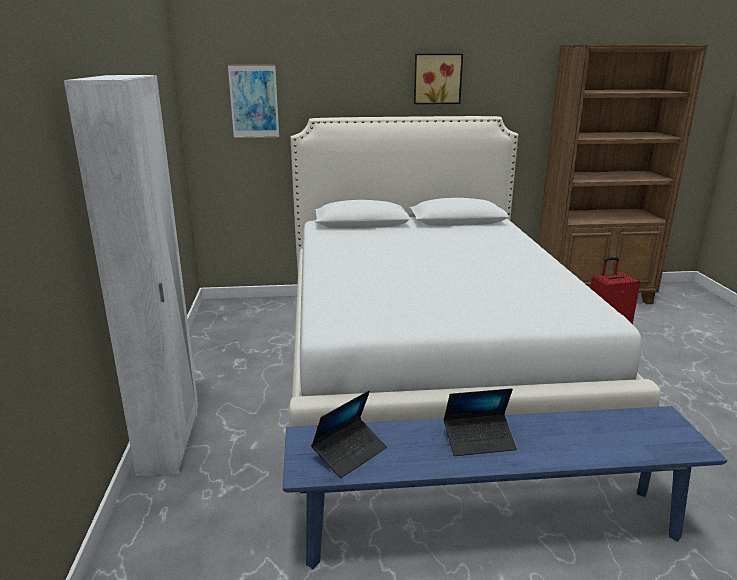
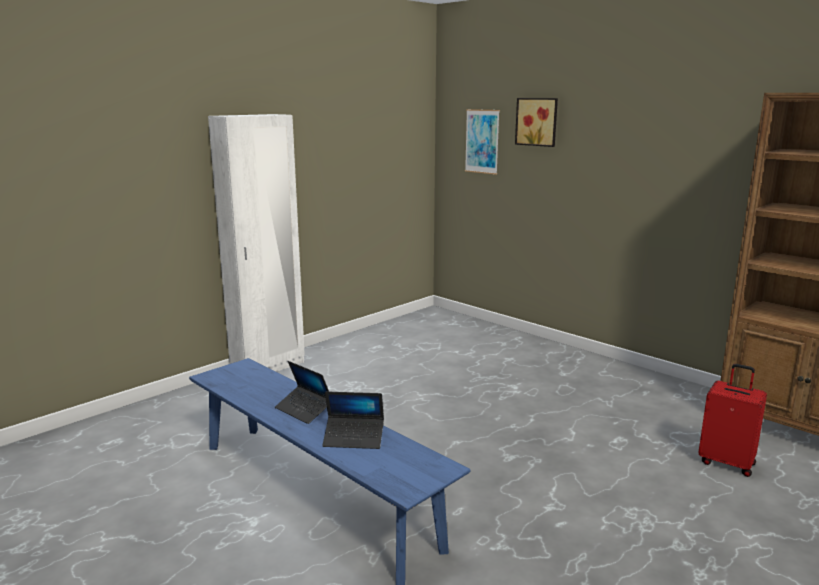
camera: 50 degrees right, 5 degrees down
white bed [289,116,660,493] -> none
laptop [311,391,387,478] -> laptop moved to [322,391,384,449]
picture [414,54,463,104] -> picture moved to [515,98,558,147]

